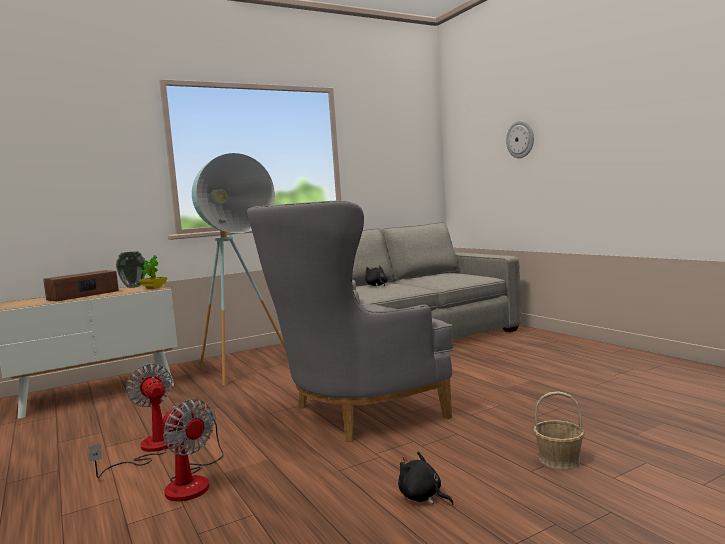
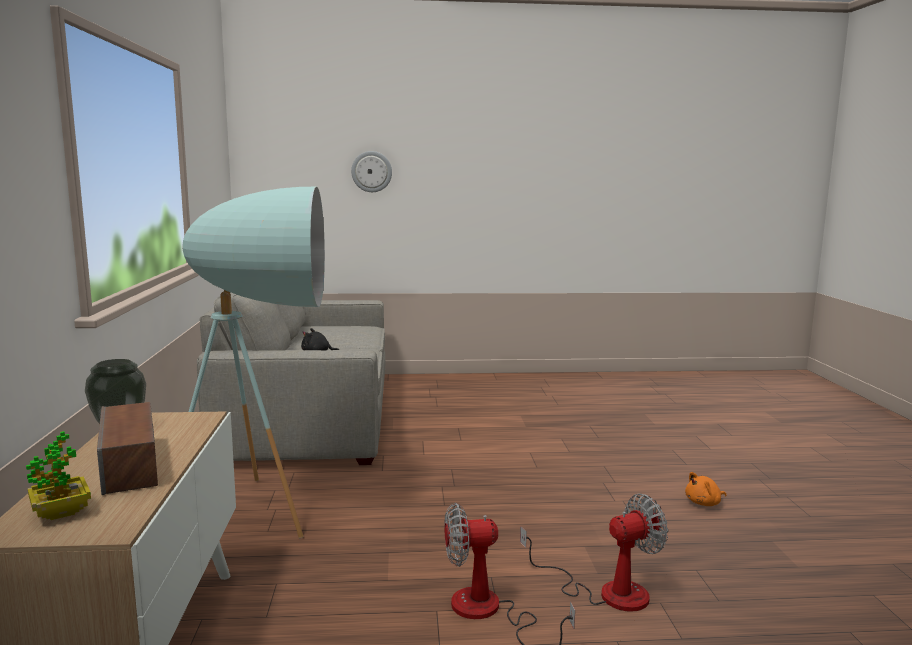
camera: 65 degrees left, 5 degrees up
potted plant [139,255,167,289] -> potted plant moved to [26,431,91,520]
grey armchair [247,201,454,442] -> none
black plush toy [398,451,454,505] -> orange plush toy [685,472,727,506]
basket [533,391,585,469] -> none

